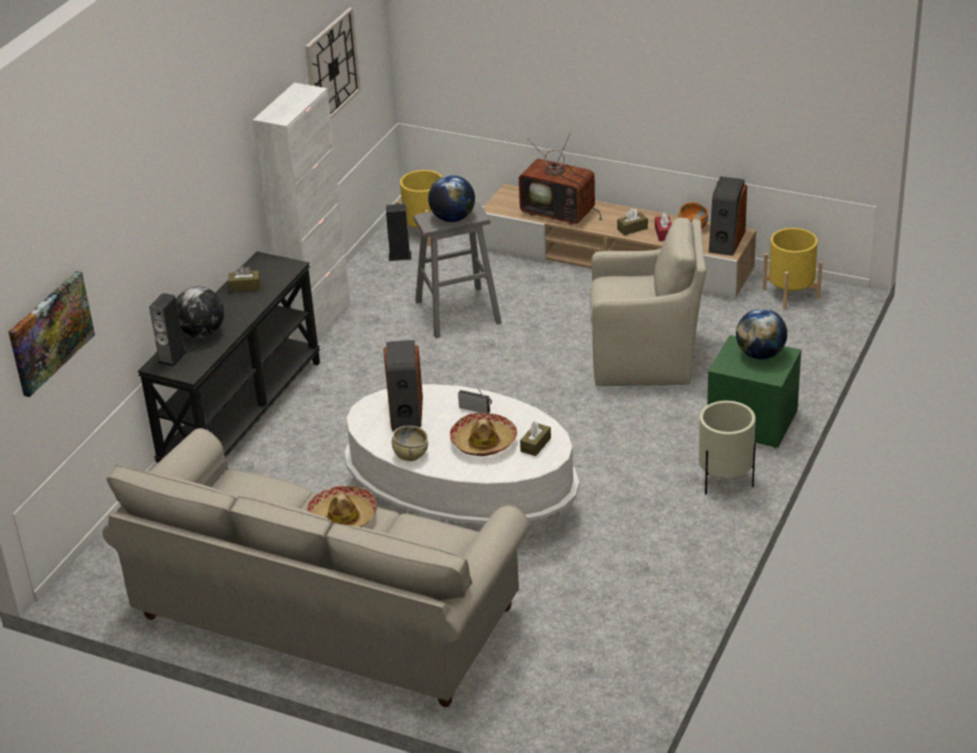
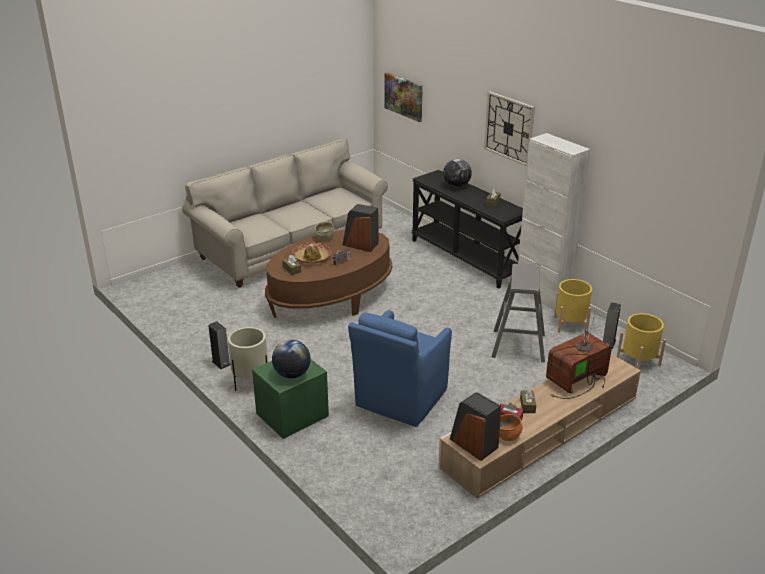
camera: 115 degrees right, 5 degrees down
speaker [149,293,187,367] -> speaker moved to [208,321,231,369]
wall clock [305,8,361,119] -> wall clock moved to [484,91,535,166]
hat [306,486,377,527] -> none
white coffee table [344,384,580,532] -> brown coffee table [265,230,393,318]
globe [428,175,475,222] -> none
beige armchair [590,217,706,386] -> blue armchair [348,310,452,427]
yellow planter [762,228,822,309] -> yellow planter moved to [554,279,592,333]

